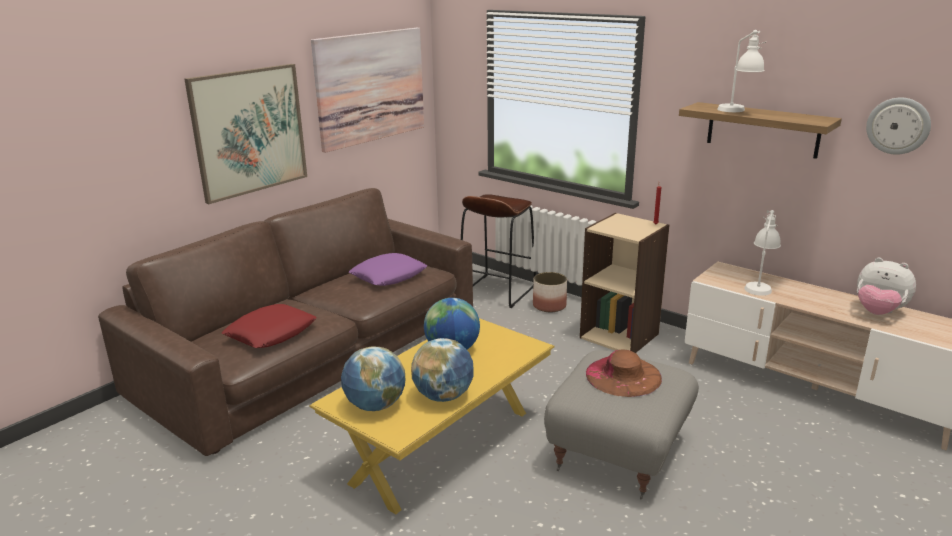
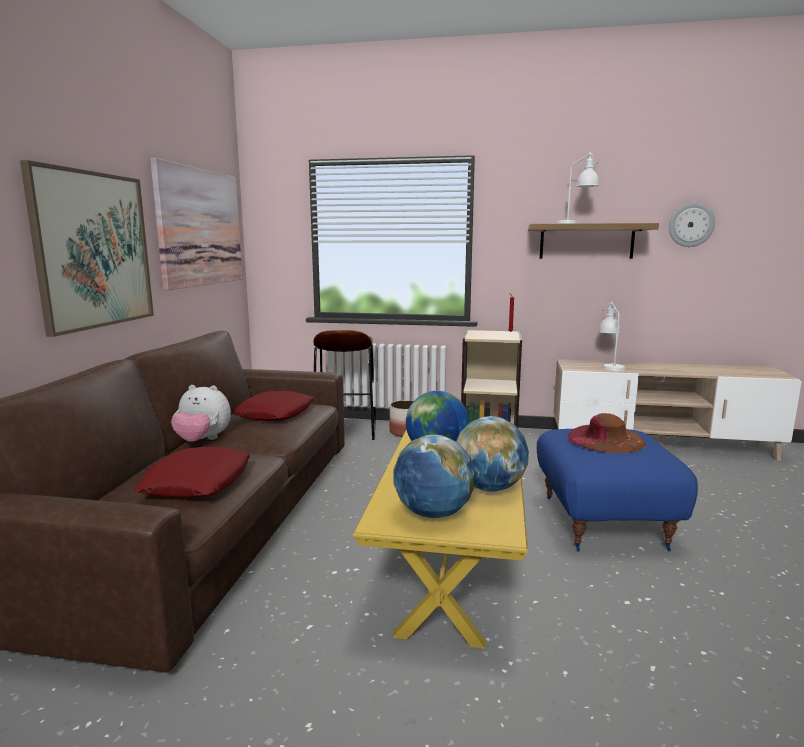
camera: 30 degrees left, 10 degrees down
purple pillow [349,253,427,286] -> red pillow [232,391,314,421]
grey ottoman [544,350,699,500] -> blue ottoman [537,429,698,551]
plush toy [857,257,916,315] -> plush toy moved to [171,385,231,442]

